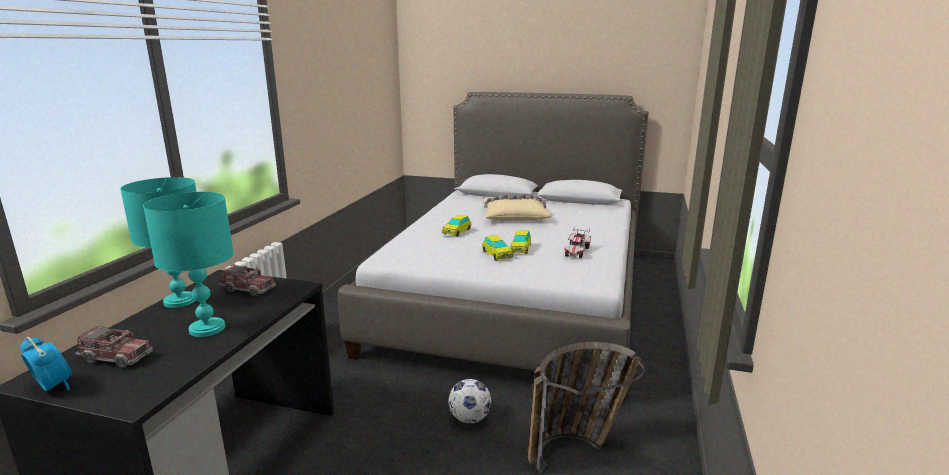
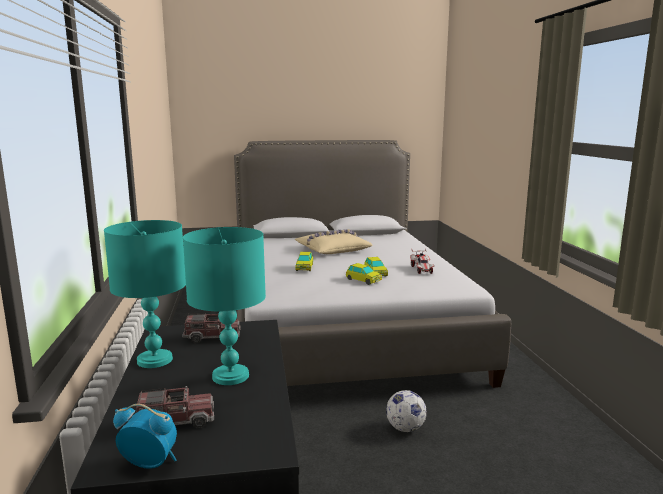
camera: 25 degrees left, 5 degrees down
basket [527,342,645,474] -> none

